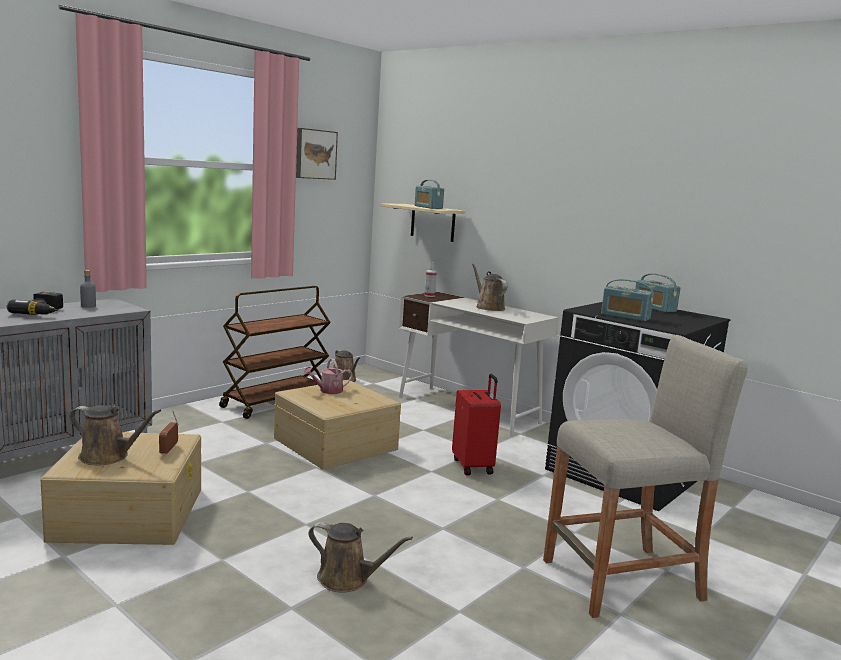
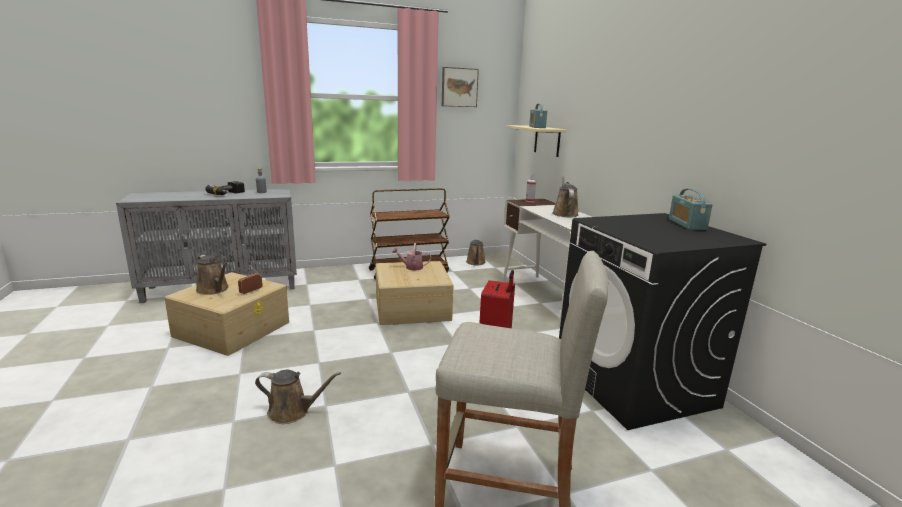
camera: 30 degrees right, 5 degrees up
brown watering can [308,522,413,592] -> brown watering can turned 45 degrees counterclockwise [255,370,341,424]
radio [601,279,654,321] -> none

